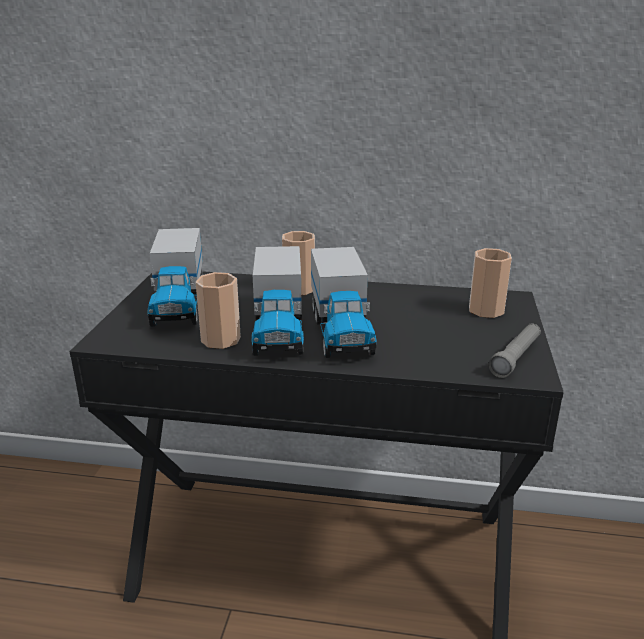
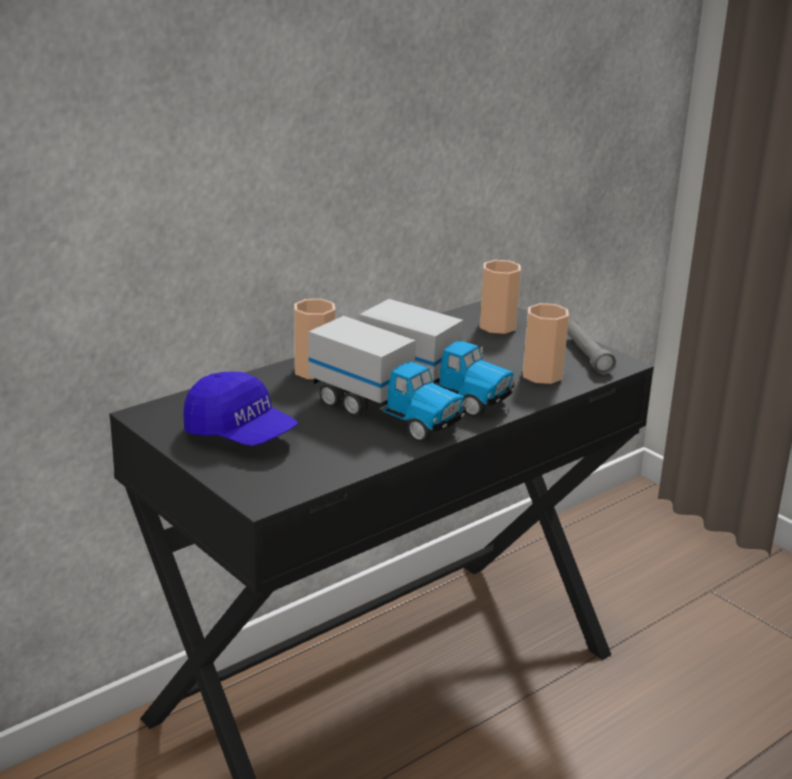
camera: 50 degrees left, 0 degrees up
toy truck [148,228,203,327] -> blue cap [183,371,298,446]
cup [195,272,241,349] -> cup moved to [523,303,569,384]

